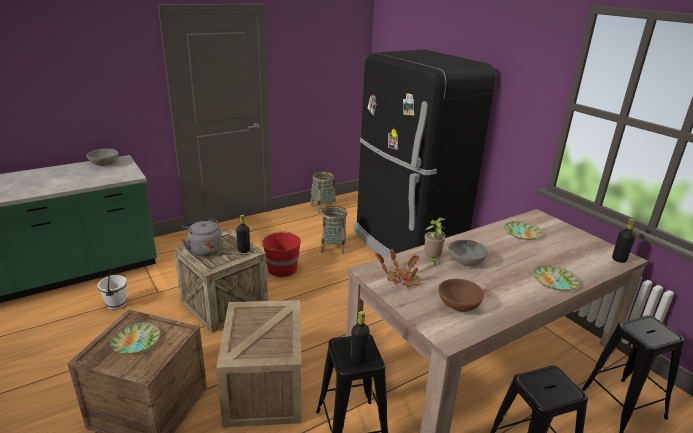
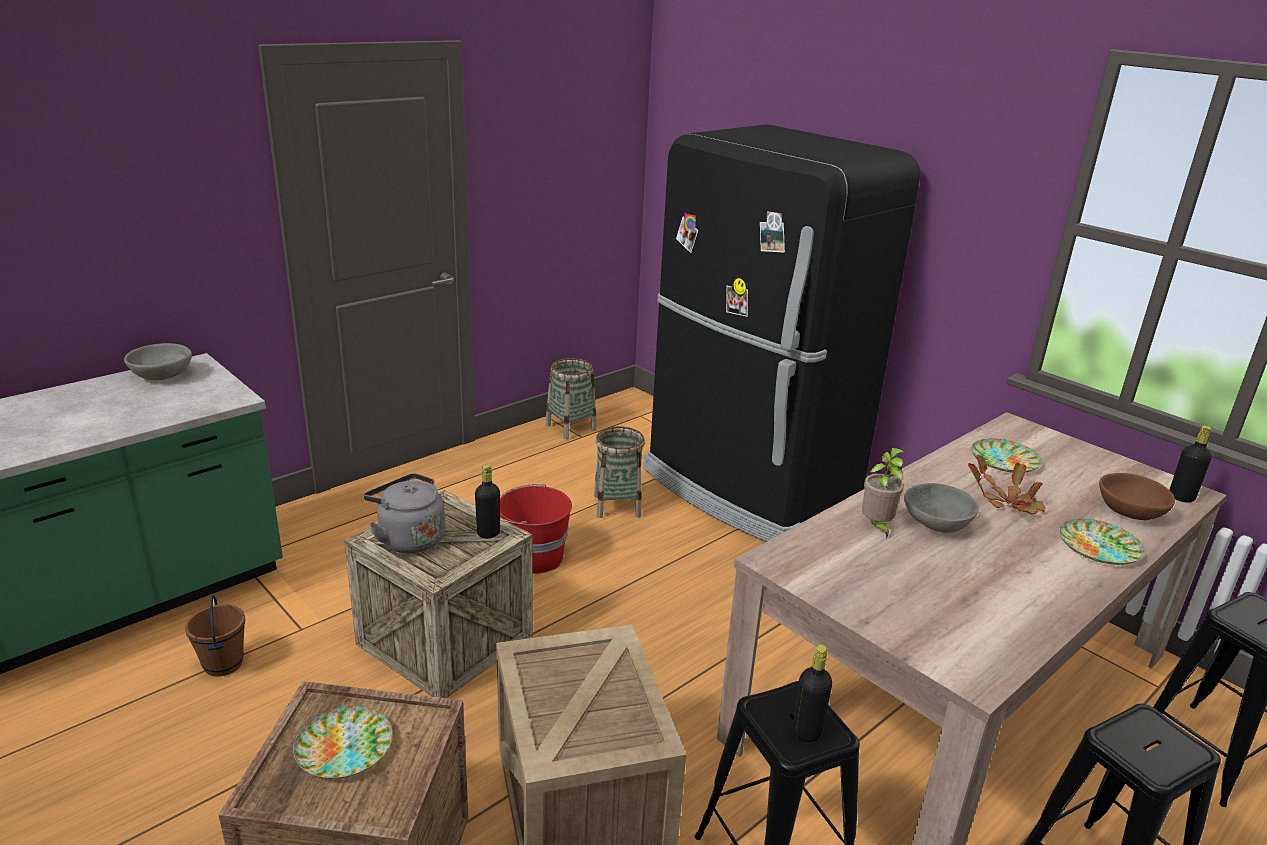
camera: 10 degrees left, 0 degrees up
white bucket [98,270,127,310] -> brown bucket [185,596,245,676]
potted plant [375,249,420,287] -> potted plant moved to [968,455,1045,515]
brown bowl [438,279,484,312] -> brown bowl moved to [1099,473,1175,520]

